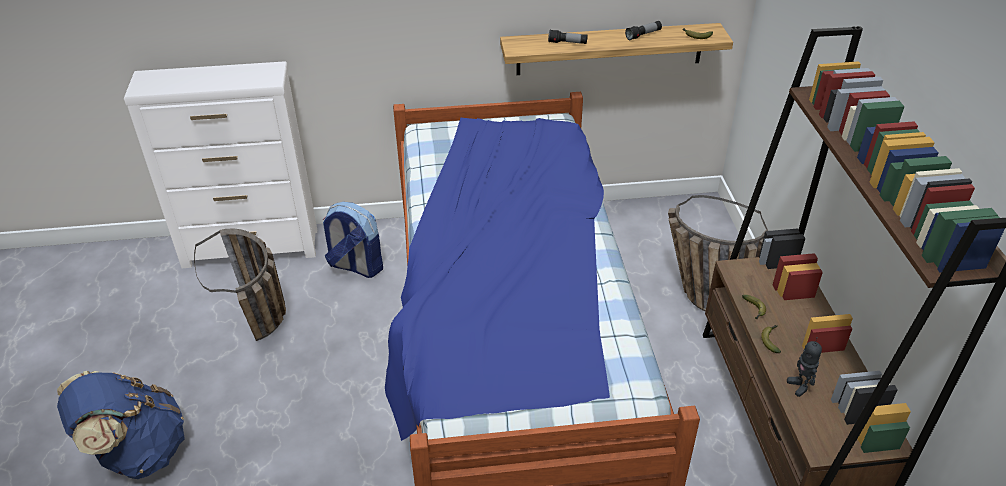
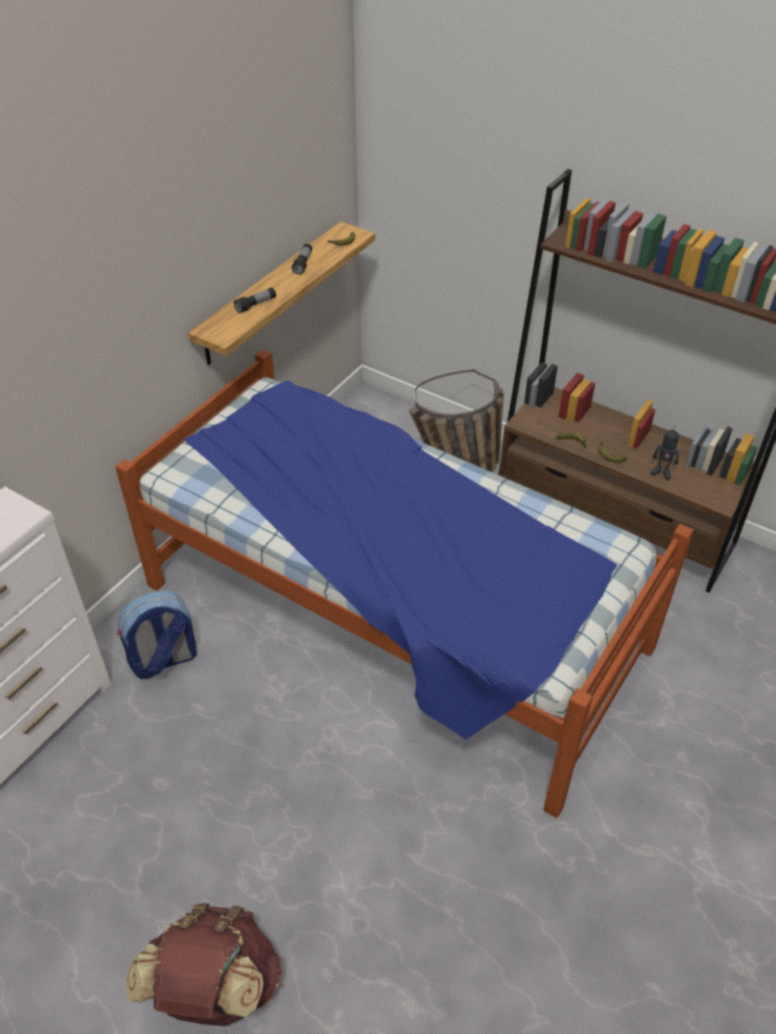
camera: 50 degrees left, 5 degrees up
blue backpack [57,371,185,479] -> brown backpack [126,903,282,1026]
basket [194,229,286,341] -> none

